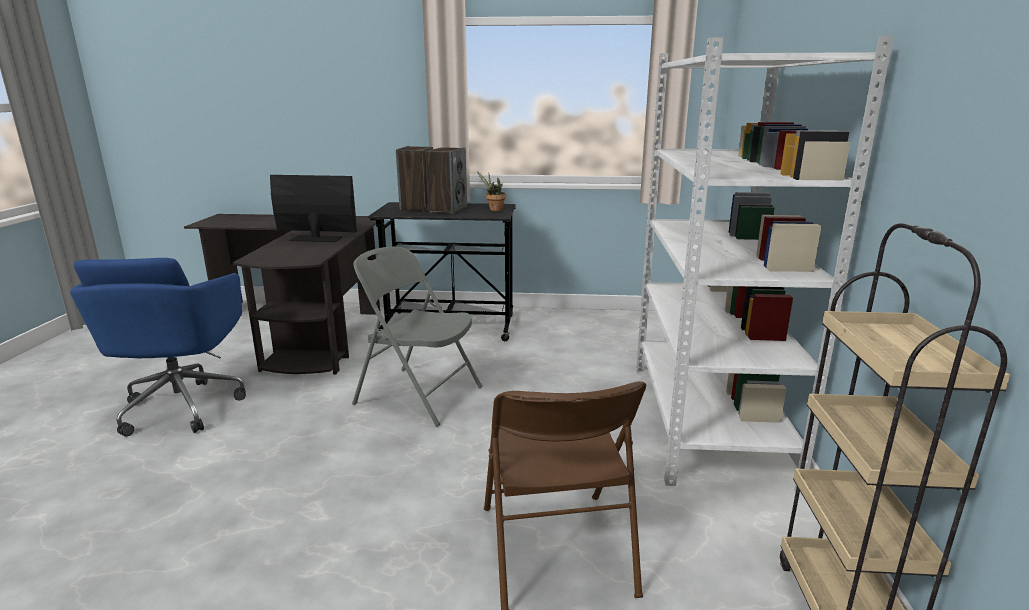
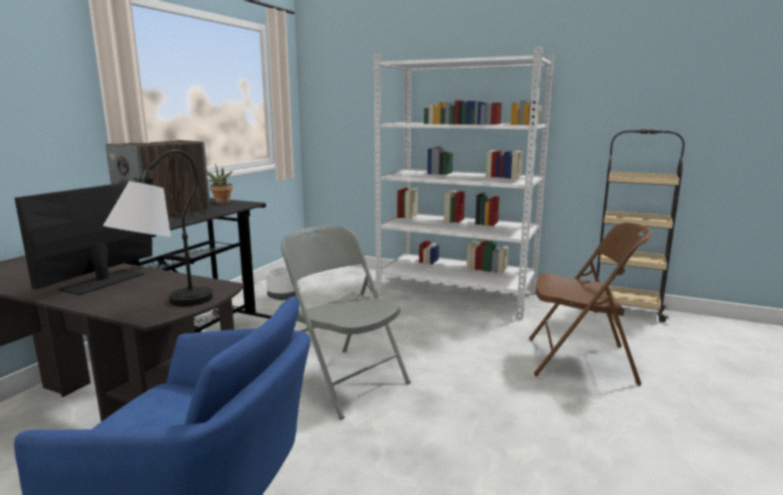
camera: 70 degrees left, 5 degrees down
grey chair [352,247,483,427] -> grey chair turned 90 degrees clockwise [281,226,411,420]
none -> table lamp [103,150,213,306]
none -> white planter [266,267,300,300]

